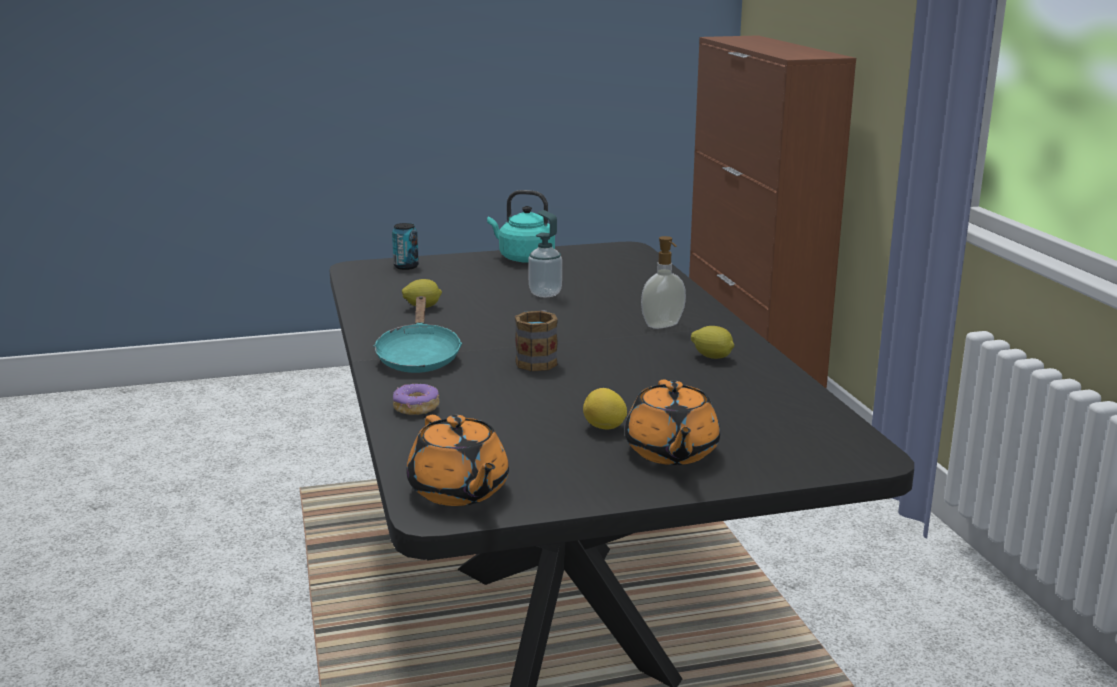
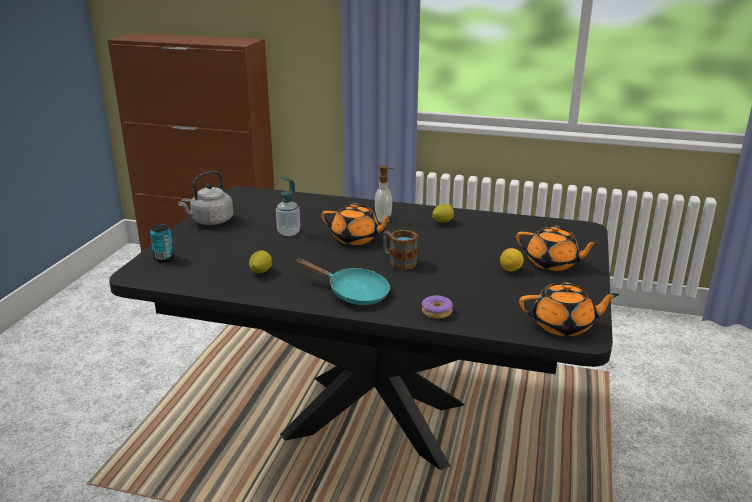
camera: 60 degrees left, 5 degrees up
turquoise kettle [487,190,555,263] -> grey kettle [178,171,233,225]
none -> orange teapot [321,203,394,245]

